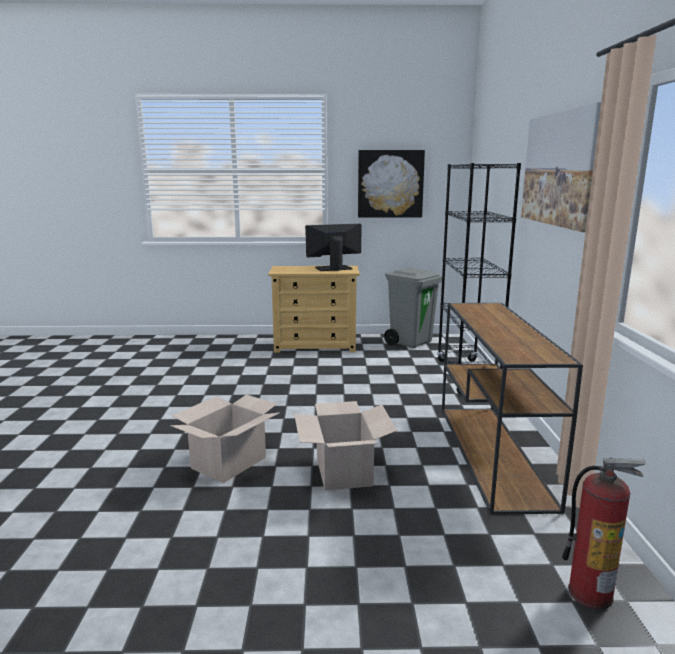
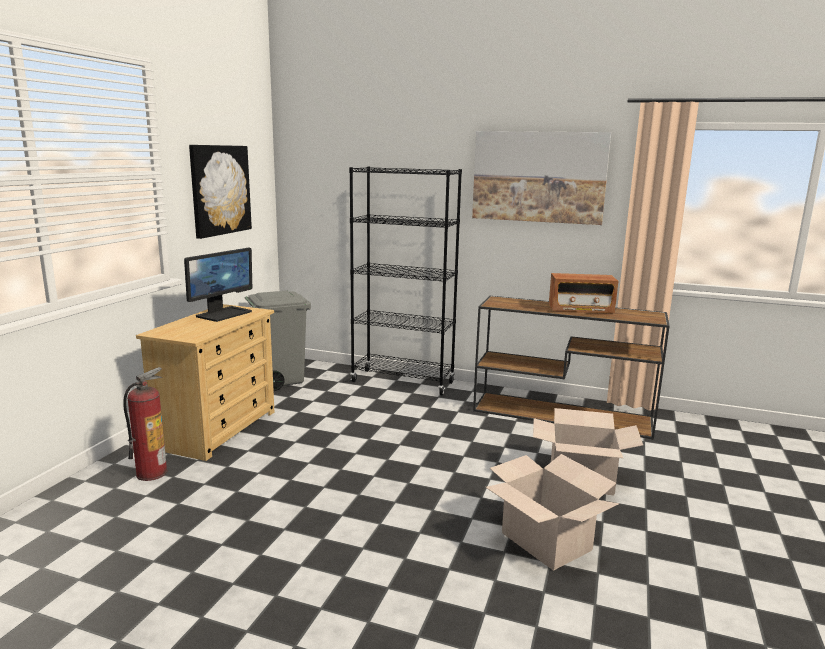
camera: 70 degrees left, 0 degrees up
monitor [305,224,361,271] -> monitor turned 150 degrees counterclockwise [184,248,252,322]
fire extinguisher [562,458,646,609] -> fire extinguisher moved to [123,367,168,481]
none -> radio [549,273,618,314]

